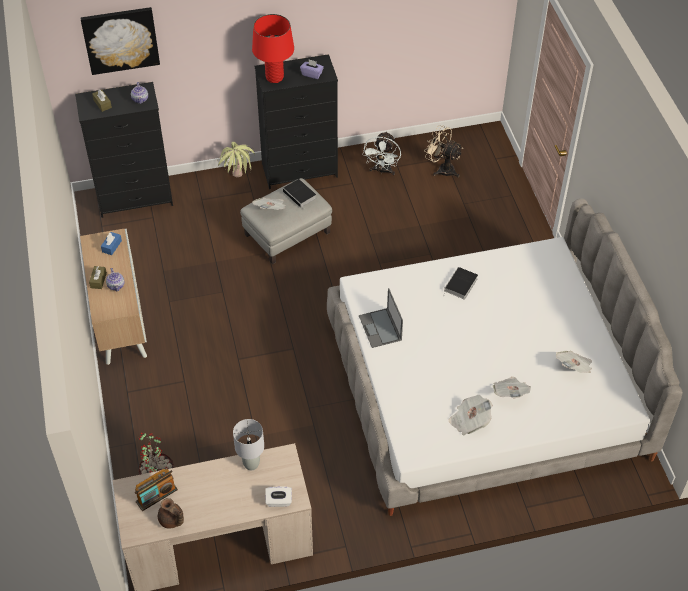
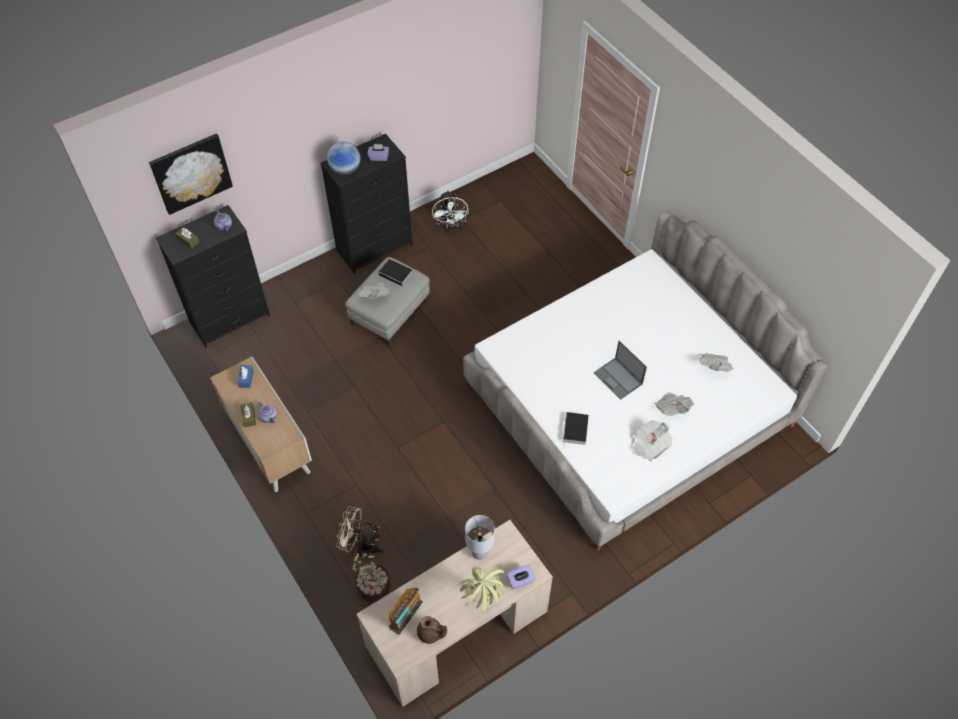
camera: 20 degrees left, 5 degrees up
potted plant [217,142,255,177] -> potted plant moved to [459,565,504,613]
red table lamp [252,14,294,83] -> globe [327,142,360,175]
white tissue box [265,487,292,507] -> purple tissue box [507,565,536,589]
laptop [359,288,403,348] -> laptop moved to [594,340,647,400]
beige fan [424,125,463,178] -> beige fan moved to [336,506,383,560]
book [443,267,478,300] -> book moved to [563,412,589,448]

